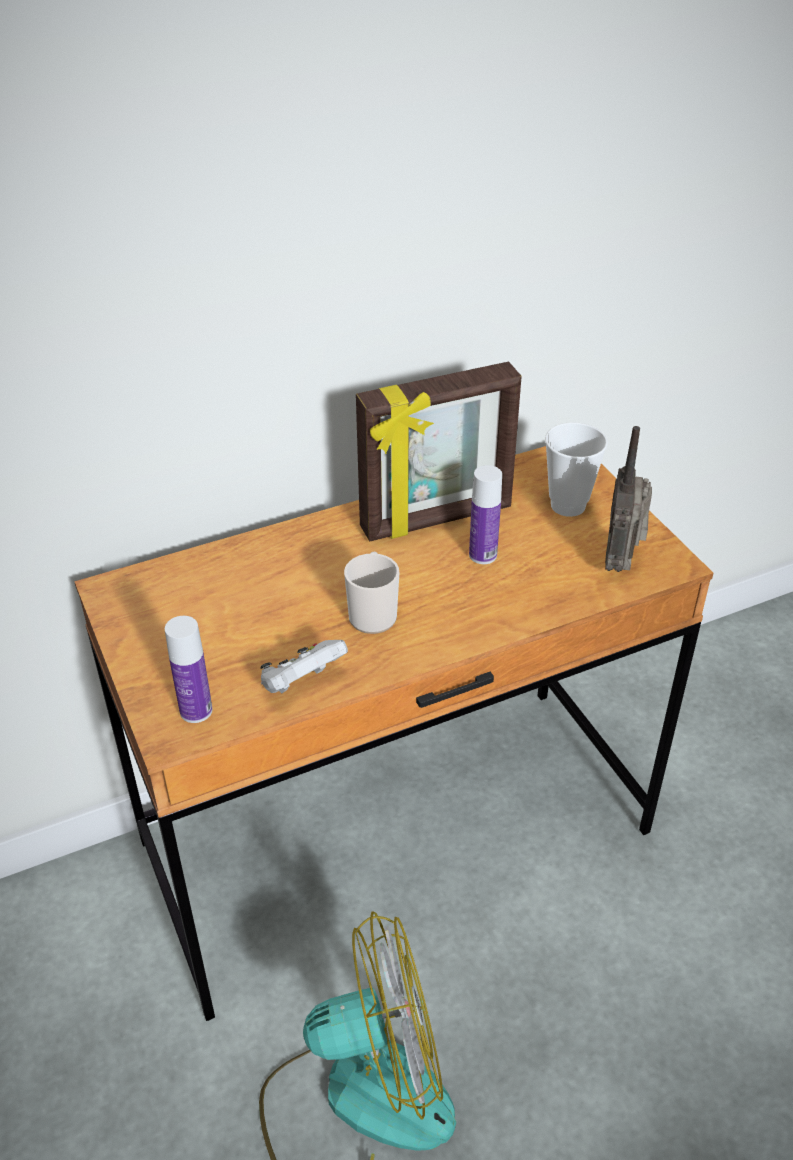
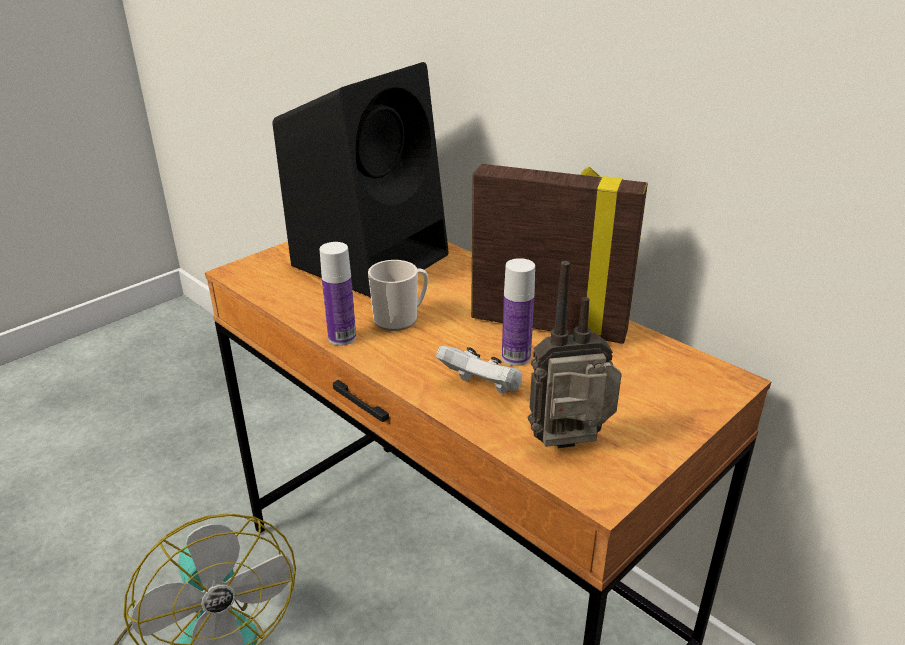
camera: 70 degrees right, 10 degrees down
bottle [165,616,212,723] -> bottle moved to [320,242,356,346]
white game controller [260,640,348,693] -> white game controller moved to [436,346,522,394]
picture frame [356,362,522,541] -> picture frame turned 150 degrees clockwise [471,164,648,344]
cup [545,422,608,517] -> none
none -> black speaker [272,62,449,297]

